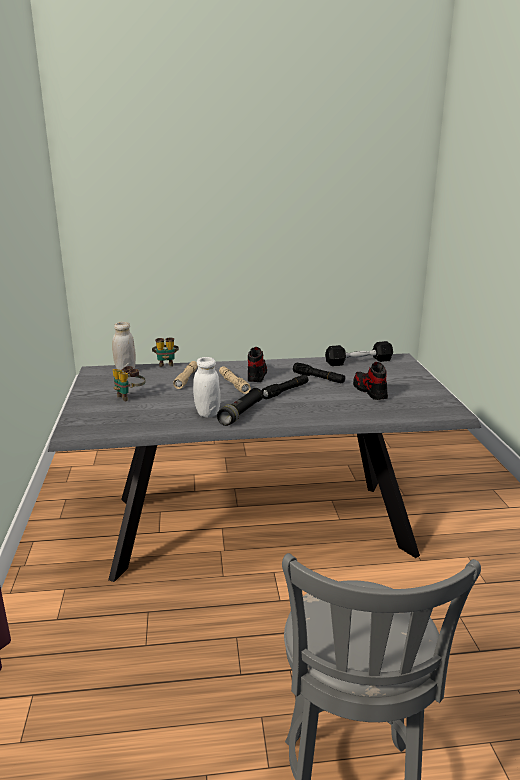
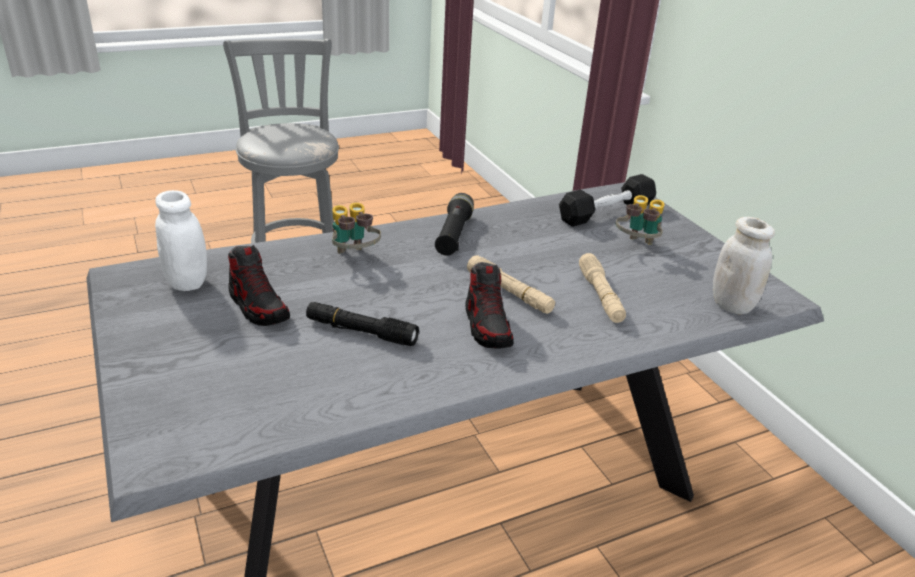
camera: 160 degrees right, 10 degrees up
binoculars [152,337,179,367] -> binoculars moved to [332,202,381,254]
white jar [193,357,220,418] -> white jar moved to [155,190,207,291]
black flashlight [261,375,308,399] -> none
black dumbbell [325,341,393,366] -> black dumbbell moved to [559,174,656,227]

